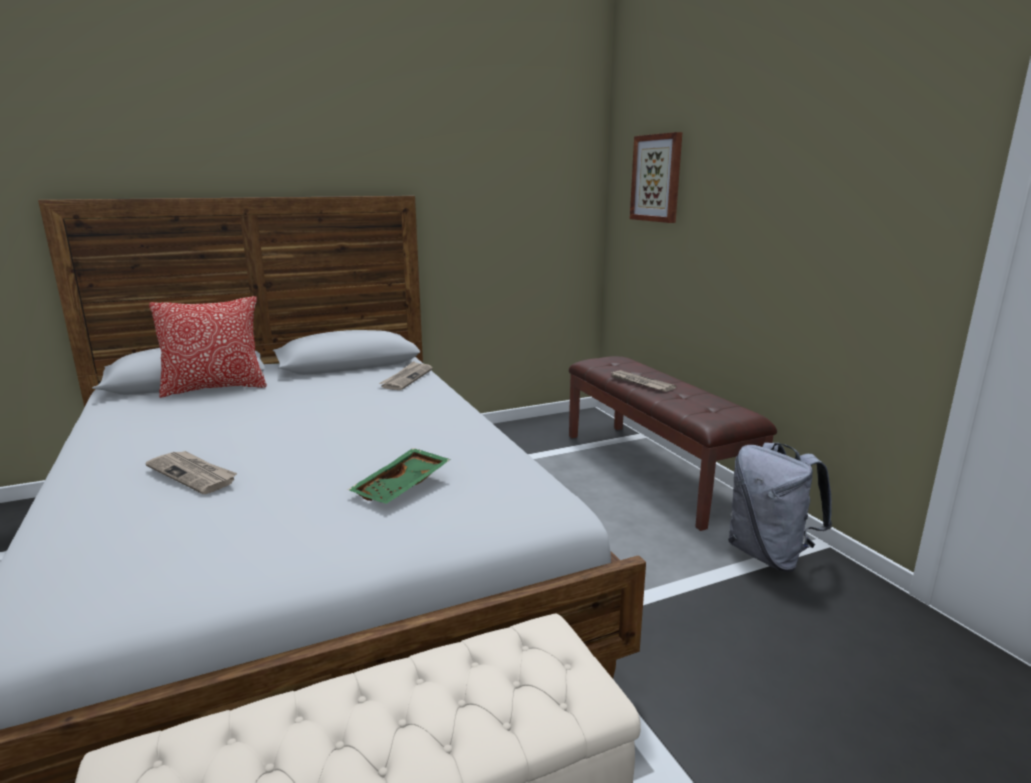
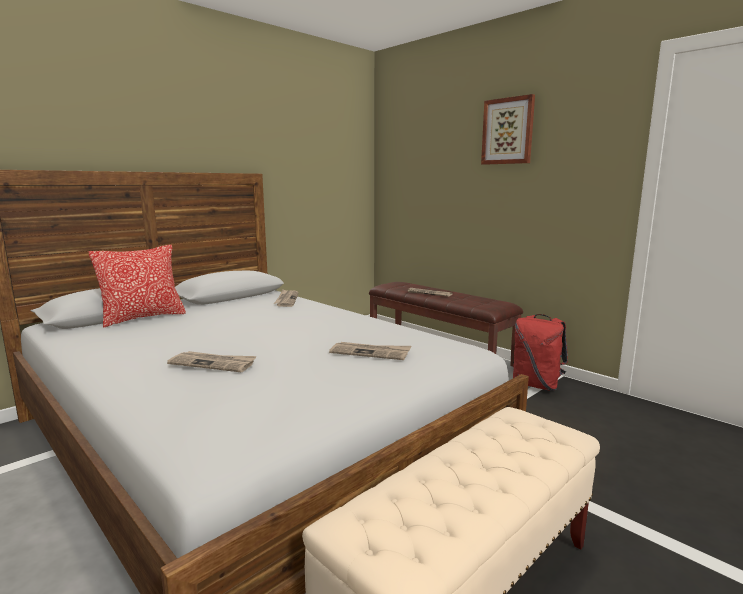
camera: 20 degrees left, 5 degrees down
green tray [348,448,451,504] -> newspaper [329,342,411,360]
picture [630,132,682,223] -> picture moved to [481,94,535,165]
grey backpack [728,442,832,572] -> red backpack [513,314,568,391]

